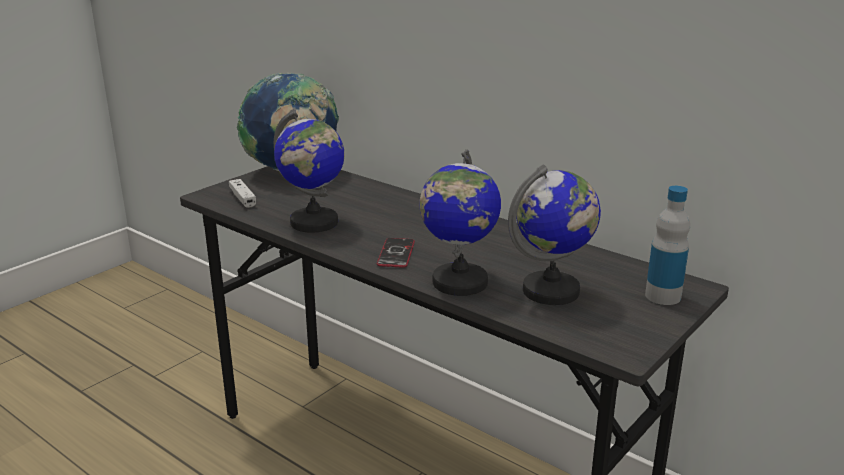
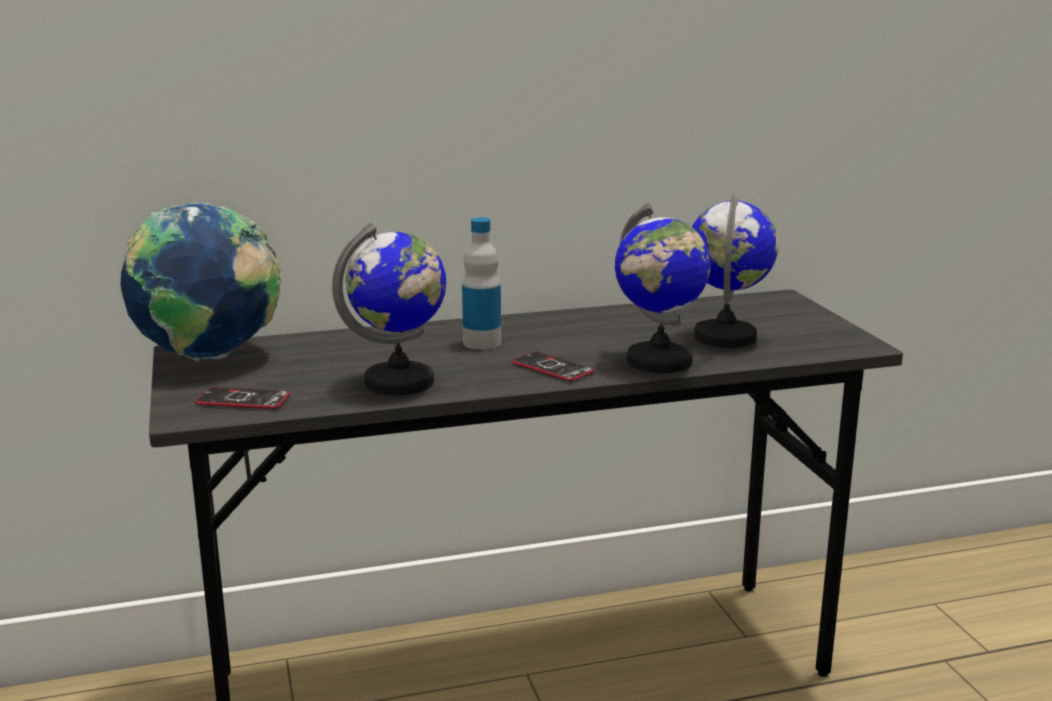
camera: 55 degrees left, 5 degrees down
white game controller [229,179,256,208] -> phone [195,387,290,409]
bottle [645,186,690,305] -> bottle moved to [462,217,501,350]

